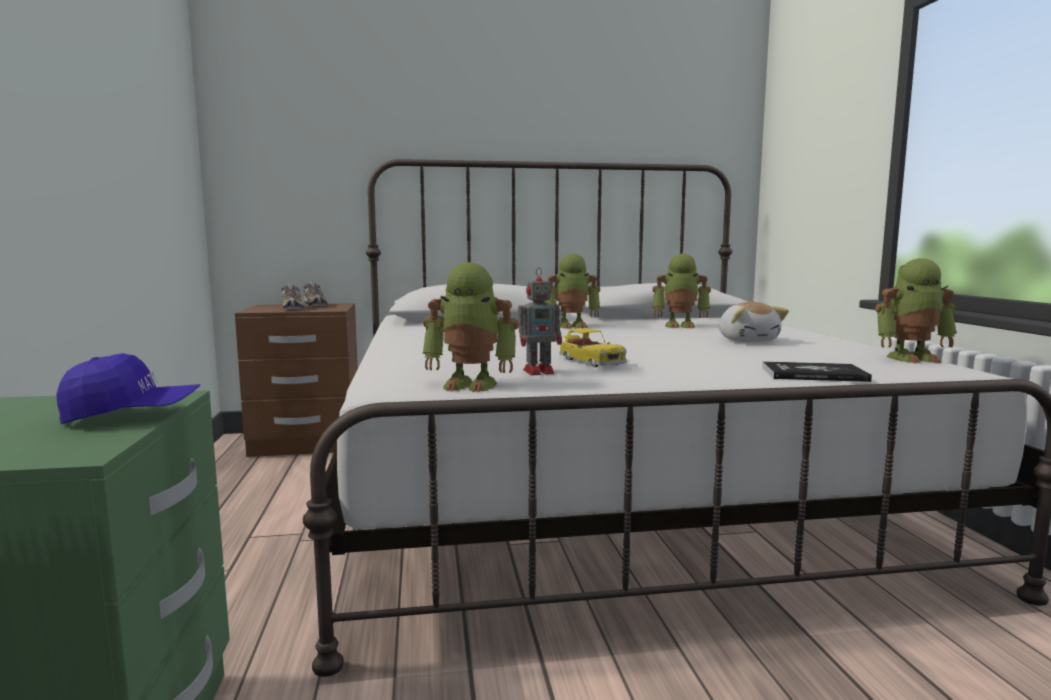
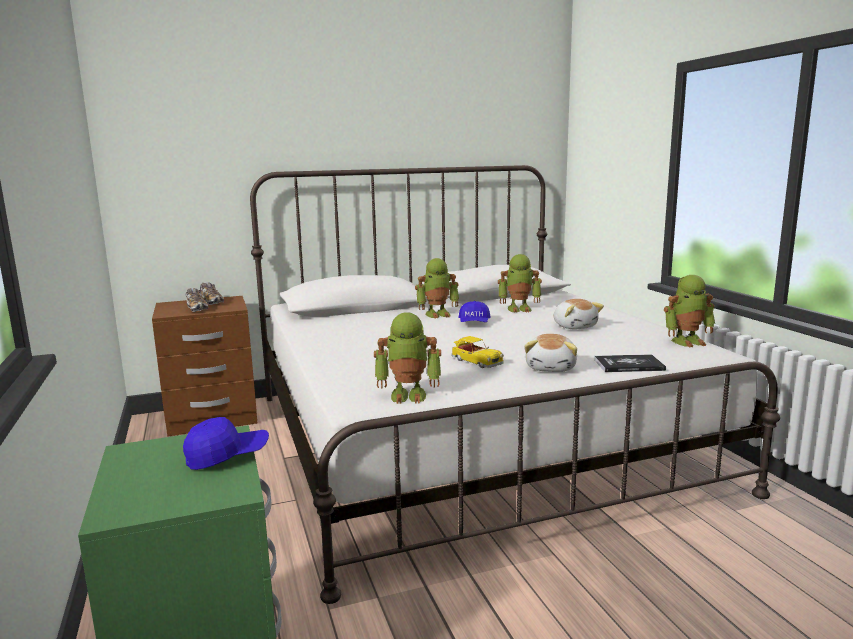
camera: 10 degrees left, 5 degrees up
toy robot [518,268,562,375] -> none
none -> blue cap [459,301,491,322]
none -> plush toy [524,334,577,372]

